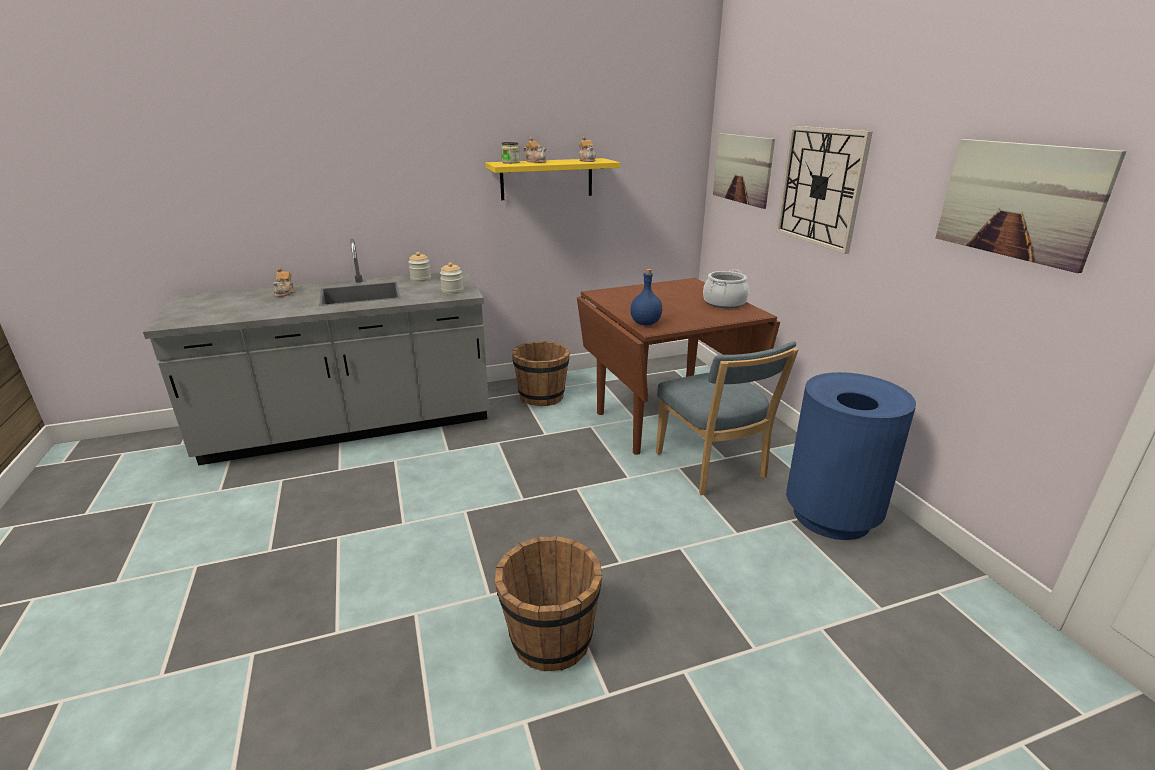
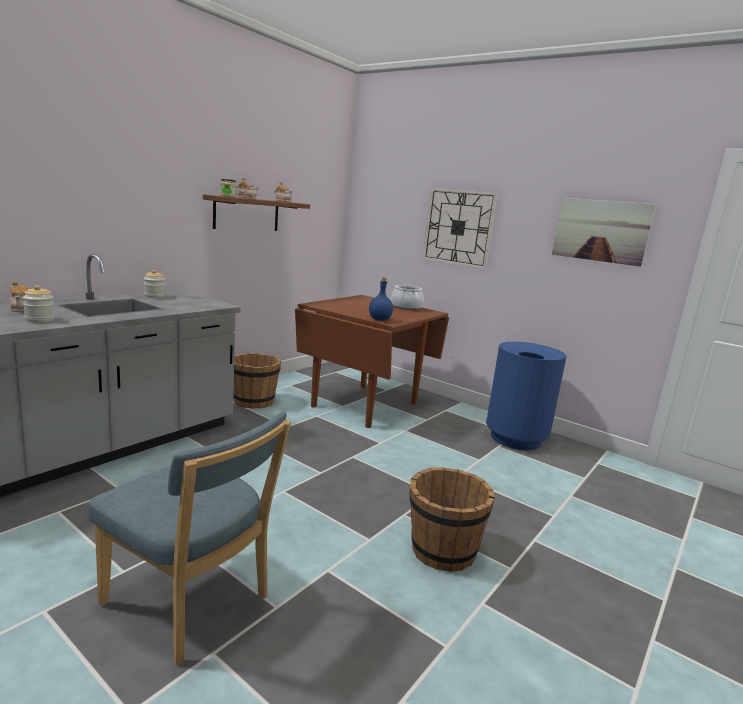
camera: 35 degrees left, 10 degrees down
jar [440,262,464,294] -> jar moved to [23,285,55,323]
yellow shelf [486,158,620,200] -> brown shelf [203,195,310,231]
blue chair [656,341,799,495] -> blue chair moved to [88,412,291,666]
picture [713,133,775,209] -> none

